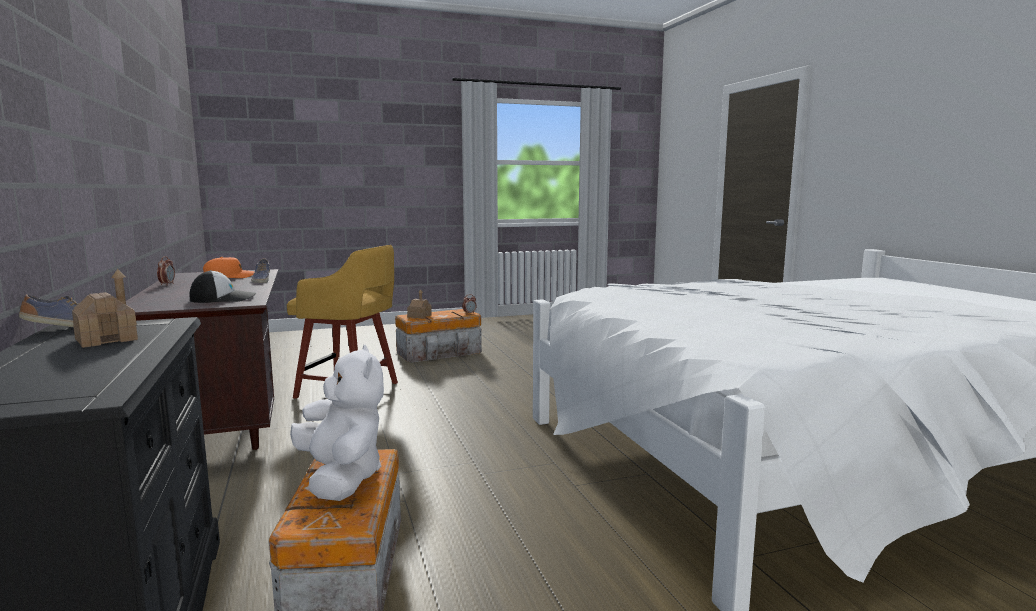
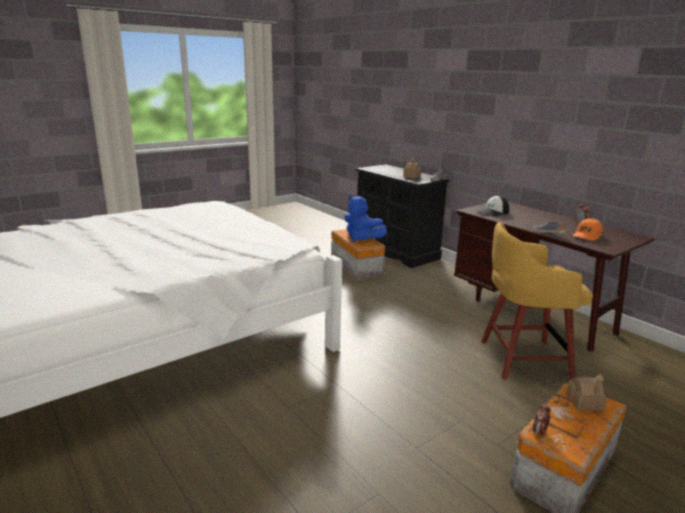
camera: 160 degrees right, 10 degrees up
white plush toy [290,345,384,501] -> blue plush toy [344,196,387,242]

